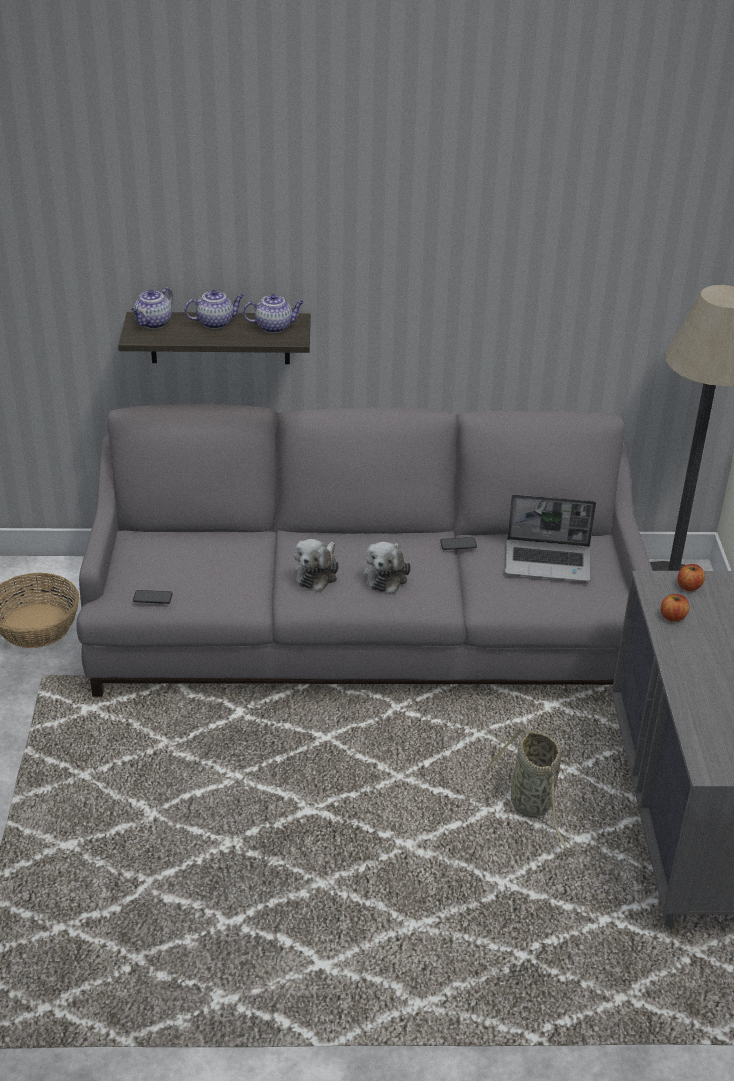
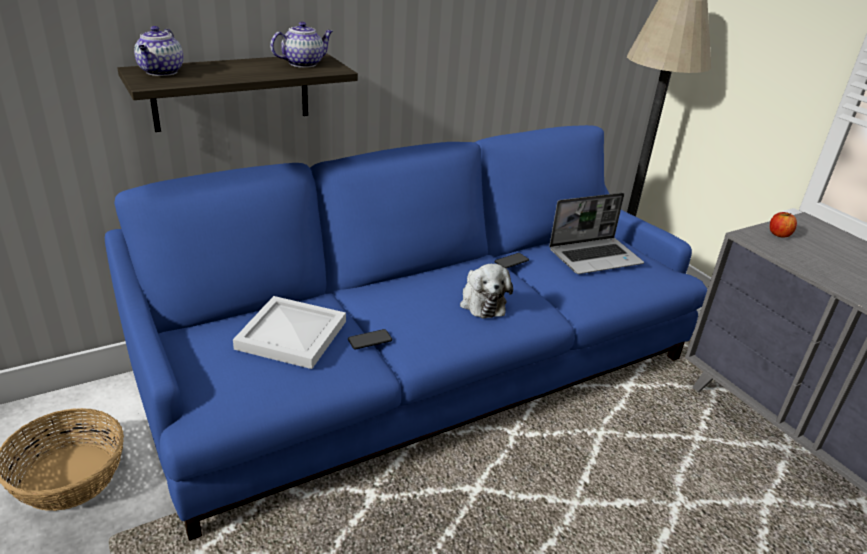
camera: 30 degrees left, 5 degrees down
grey sofa [77,404,653,697] -> blue sofa [105,125,707,541]
phone [133,590,173,604] -> phone moved to [348,329,392,349]
teapot [184,290,244,329] -> none
plush toy [294,539,339,591] -> none
basket [484,727,572,850] -> none
apple [661,594,689,622] -> none
none -> white tray [233,296,346,369]

